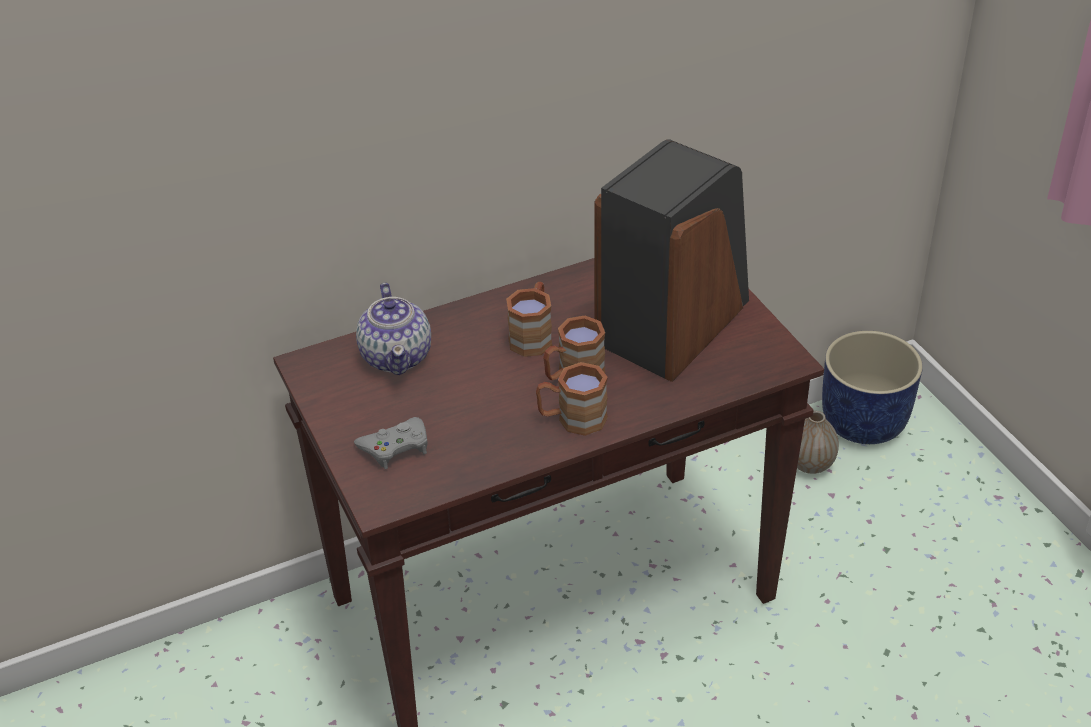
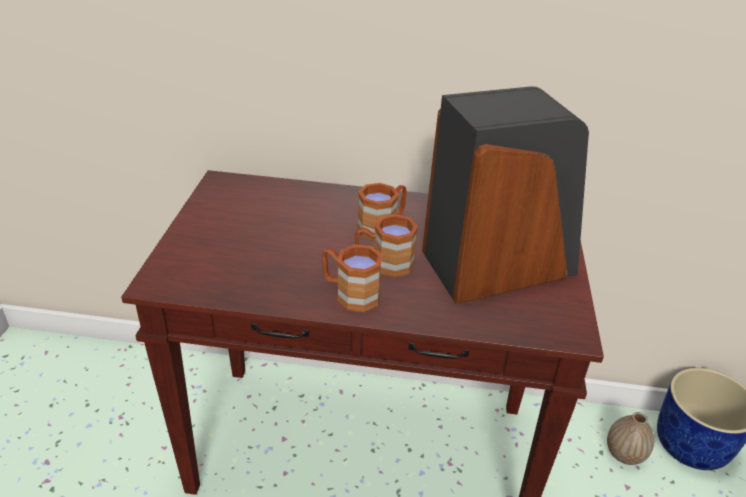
camera: 30 degrees right, 5 degrees down
grey game controller [354,417,428,469] -> none
teapot [356,283,431,375] -> none

